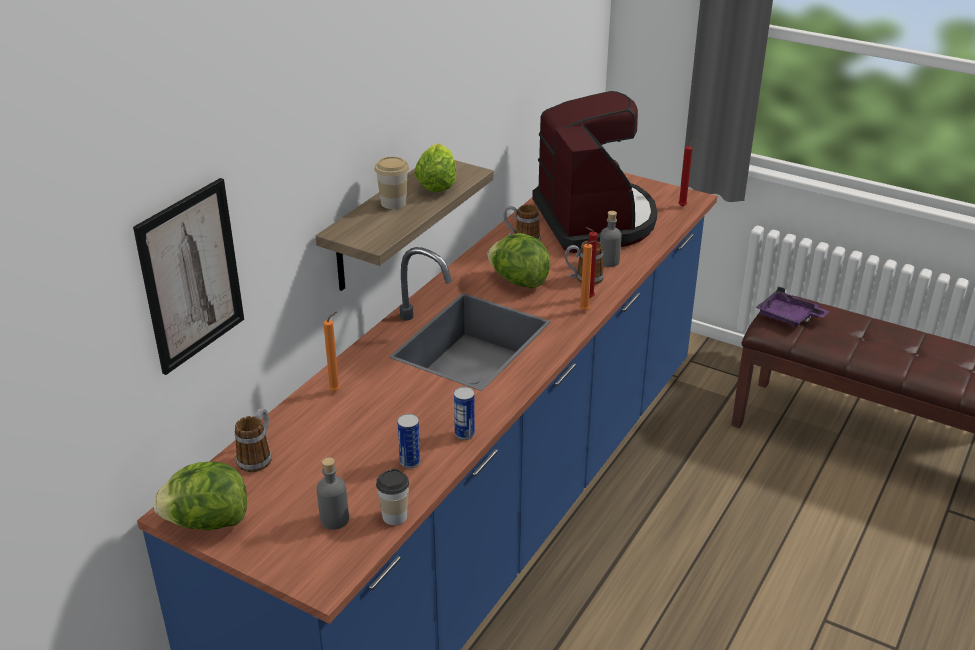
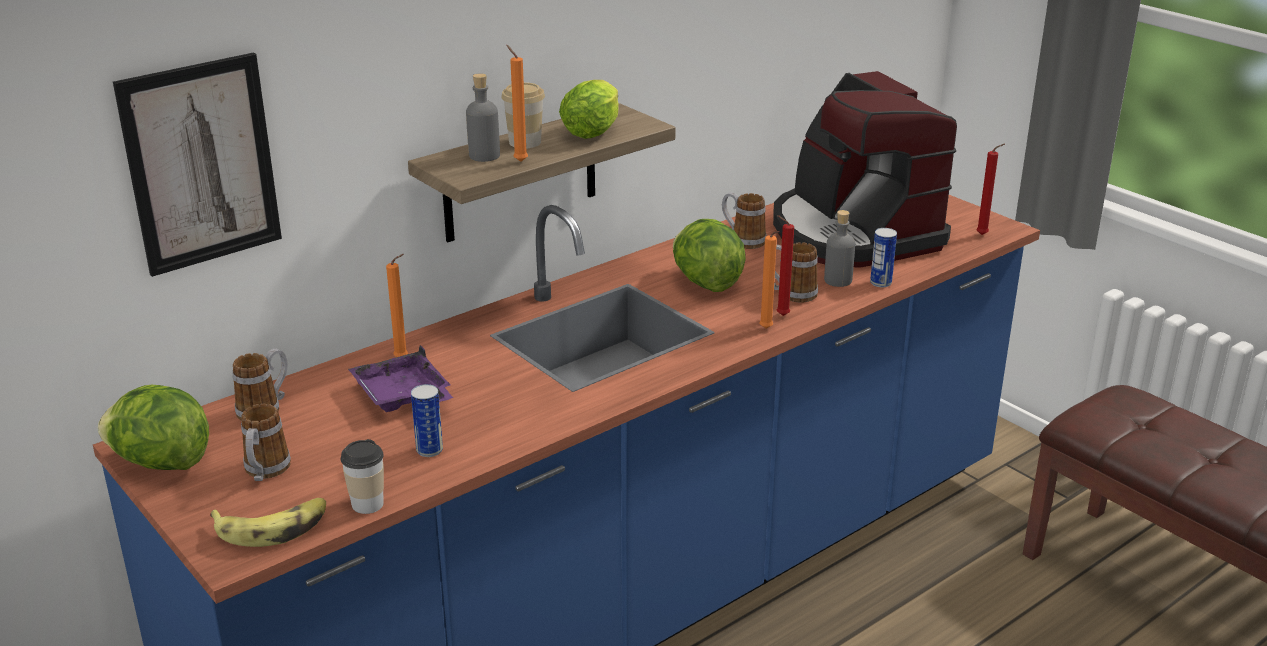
camera: 20 degrees right, 5 degrees down
grey bottle [317,457,349,530] -> grey bottle moved to [466,73,500,162]
can [454,387,475,440] -> can moved to [870,228,897,288]
coffee machine [532,91,657,253] -> coffee machine turned 150 degrees clockwise [773,71,957,267]
purple tray [755,286,830,327] -> purple tray moved to [348,345,453,412]
none -> banana [210,498,326,547]
none -> mug [241,404,291,481]
none -> orange candle [506,45,528,162]

